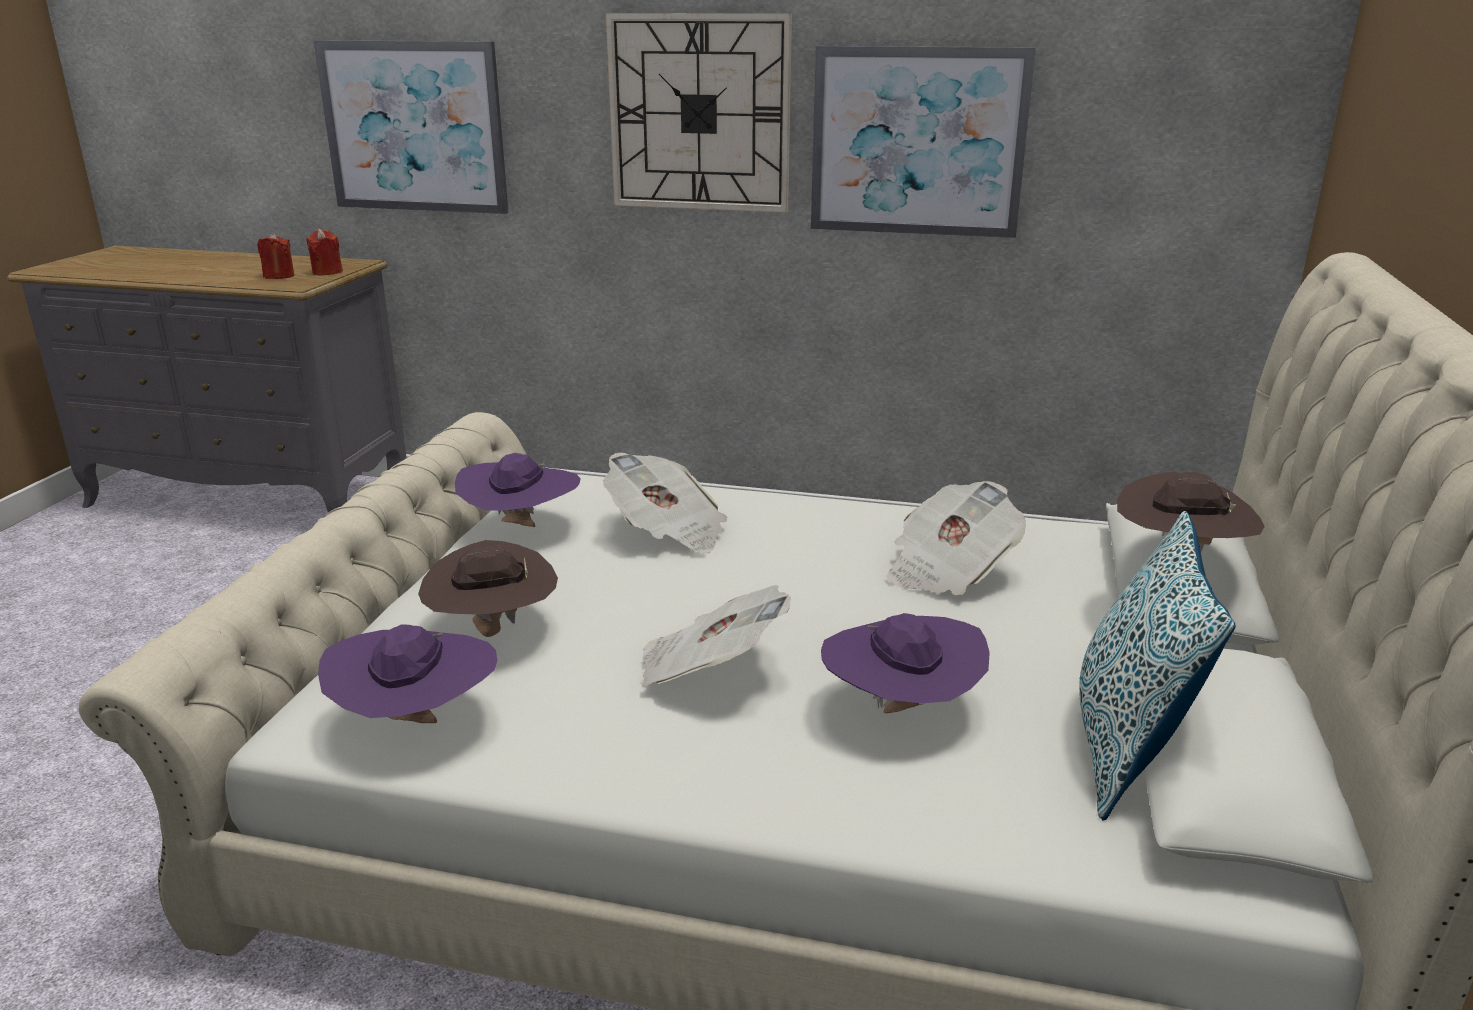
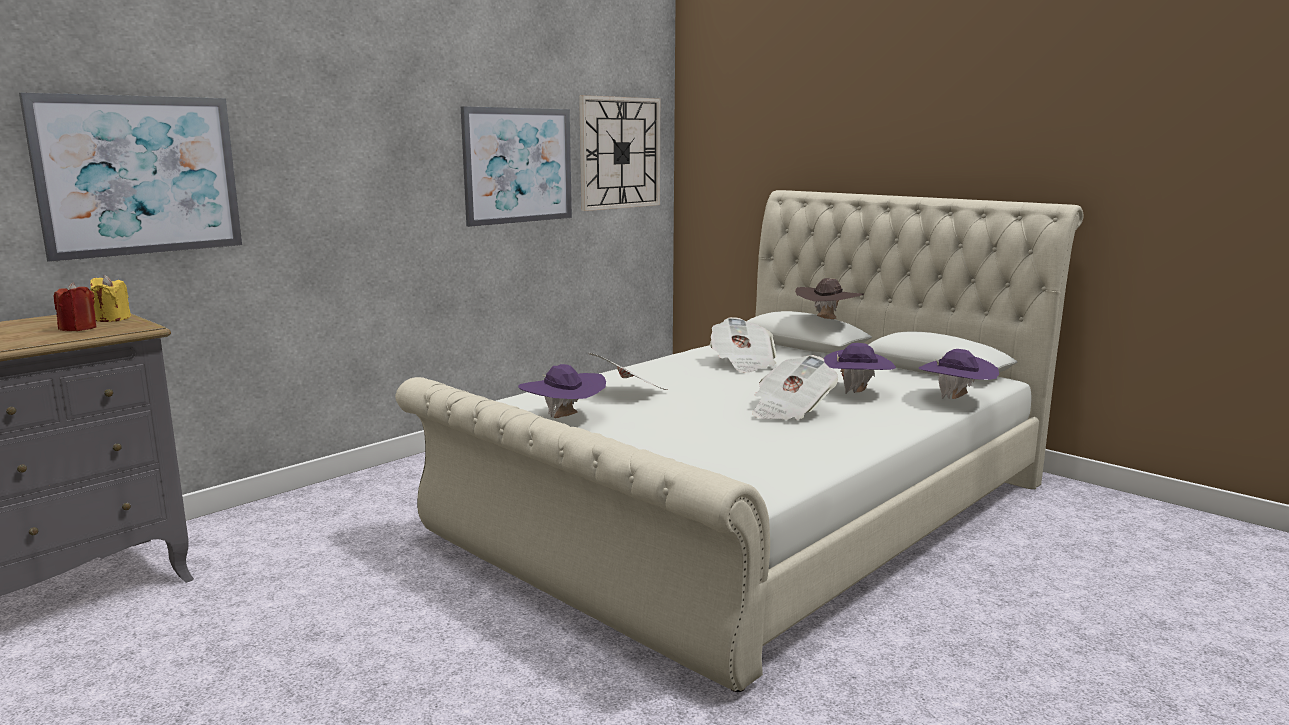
camera: 60 degrees left, 10 degrees down
red candle [306,229,343,275] -> yellow candle [90,275,131,322]
purple hat [318,624,497,723] -> purple hat moved to [919,349,999,399]
brown hat [418,540,558,637] -> none
wall clock [606,13,792,213] -> wall clock moved to [579,95,660,211]
pillow [1079,511,1236,821] -> none

